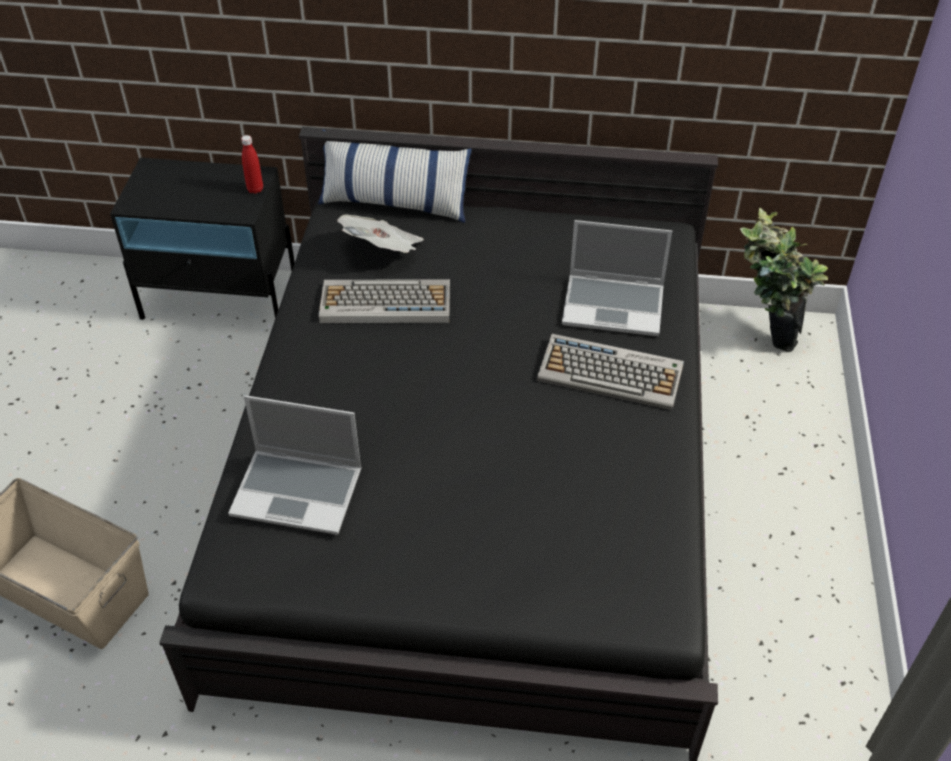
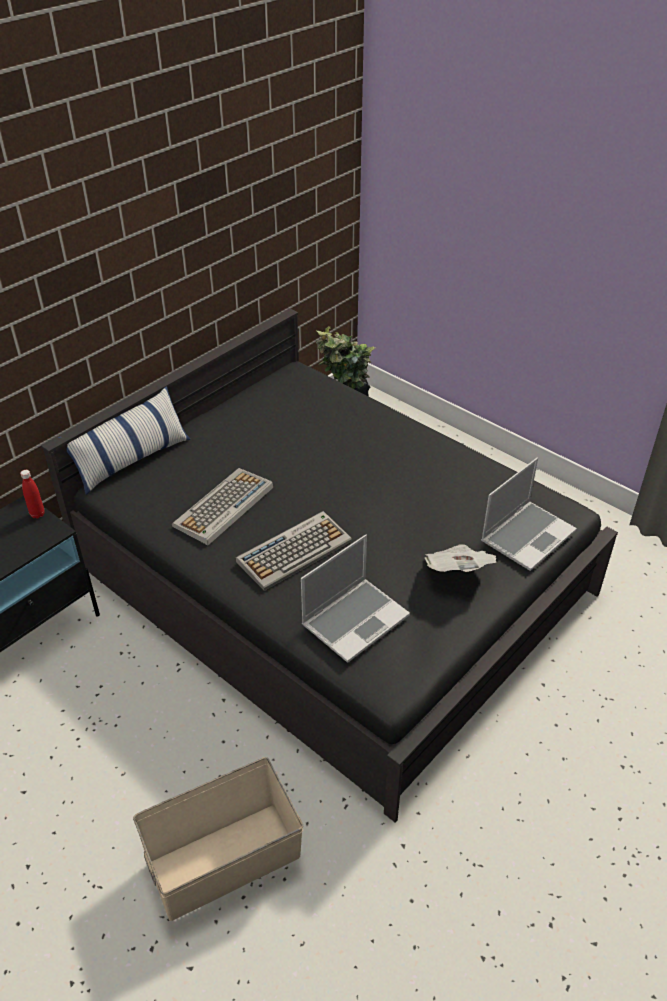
camera: 55 degrees left, 5 degrees down
newspaper [337,214,424,253] -> newspaper moved to [425,544,497,572]
keyboard [537,334,684,410] -> keyboard moved to [236,511,352,591]
laptop [562,220,672,336] -> laptop moved to [481,458,577,571]

